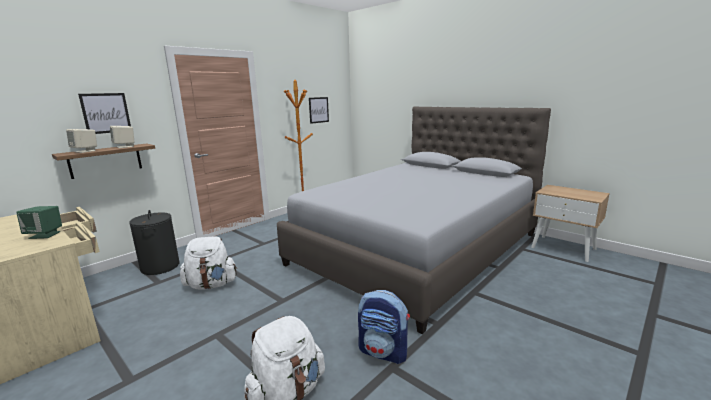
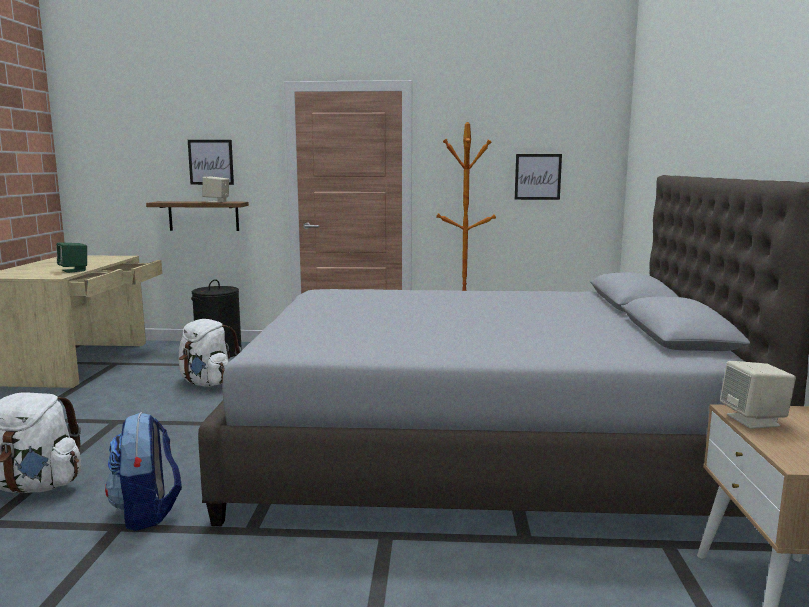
camera: 50 degrees right, 5 degrees down
beige speaker [66,129,97,153] -> beige speaker moved to [720,361,796,429]

